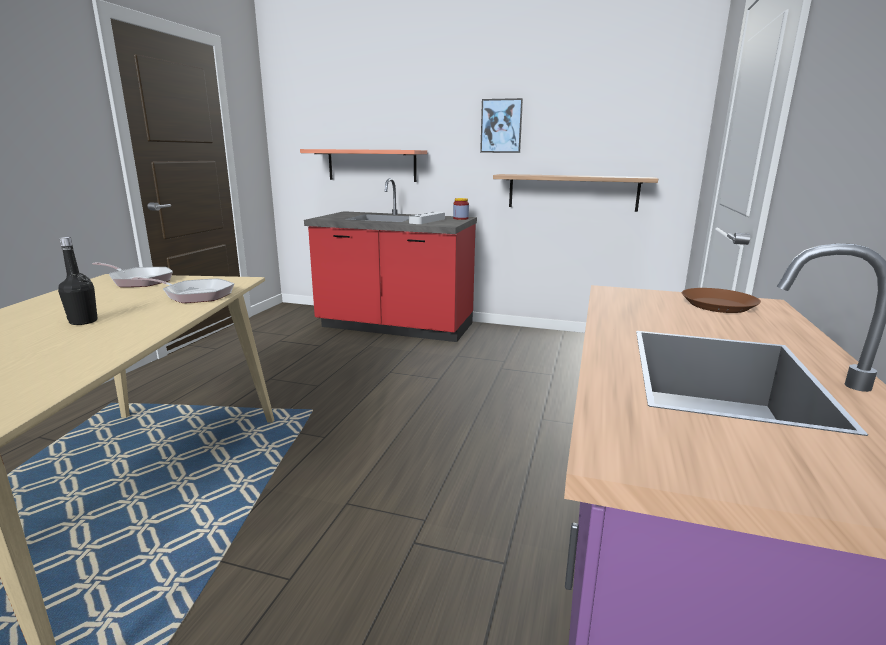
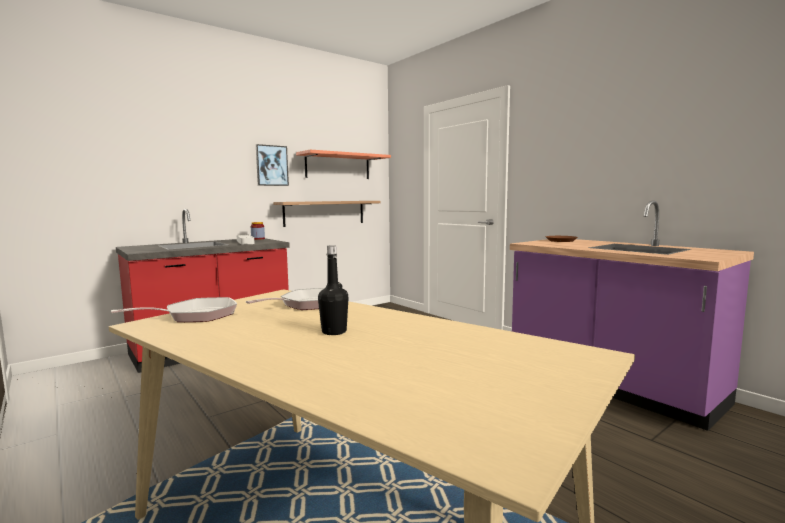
camera: 55 degrees left, 10 degrees down
shelf [300,149,427,182] -> shelf moved to [296,150,391,179]

